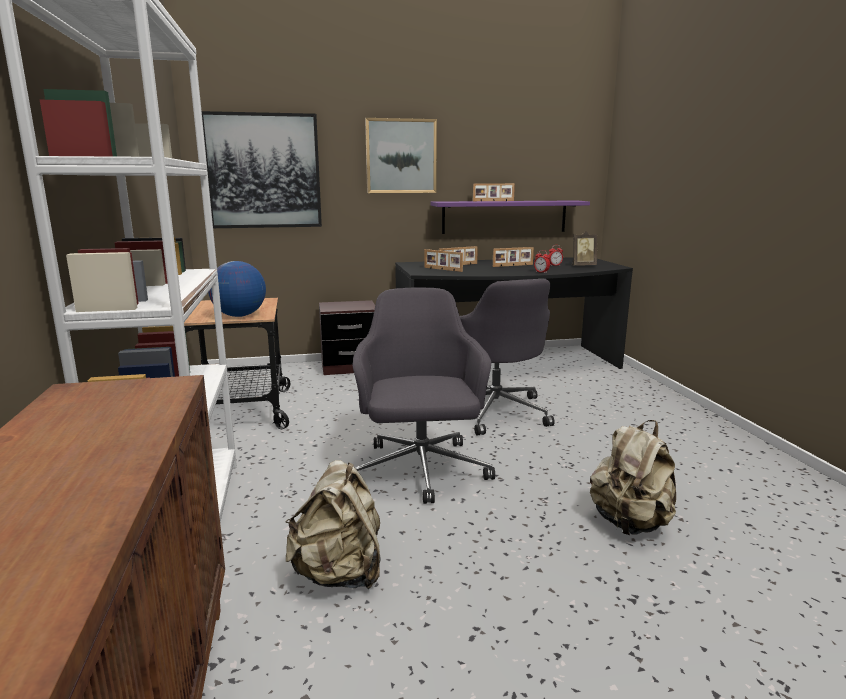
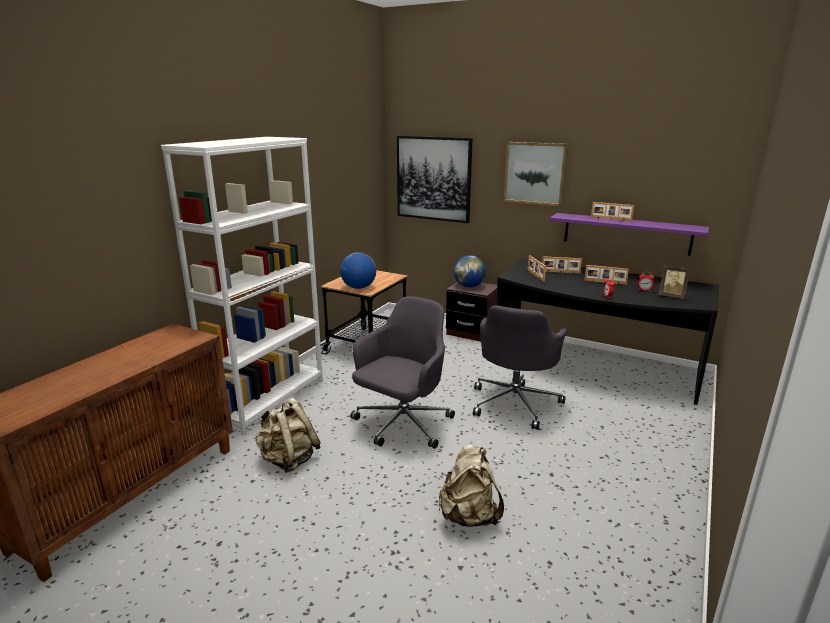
camera: 40 degrees right, 5 degrees up
none -> globe [453,255,486,288]

